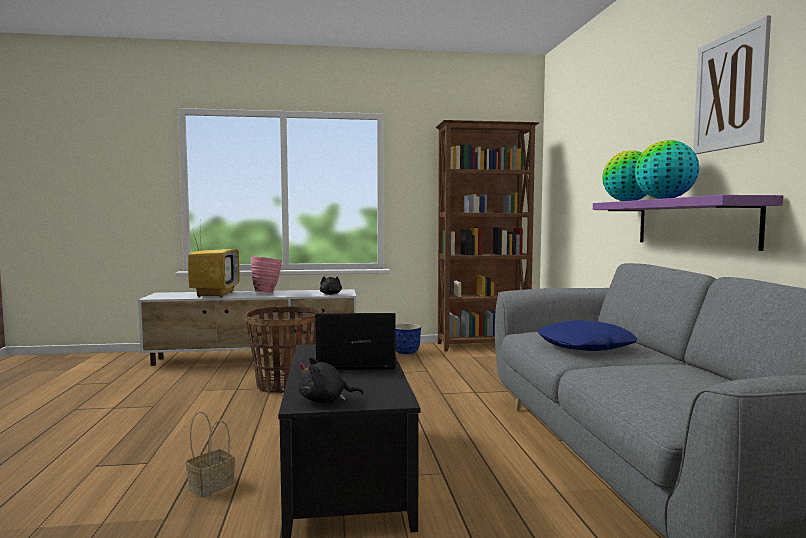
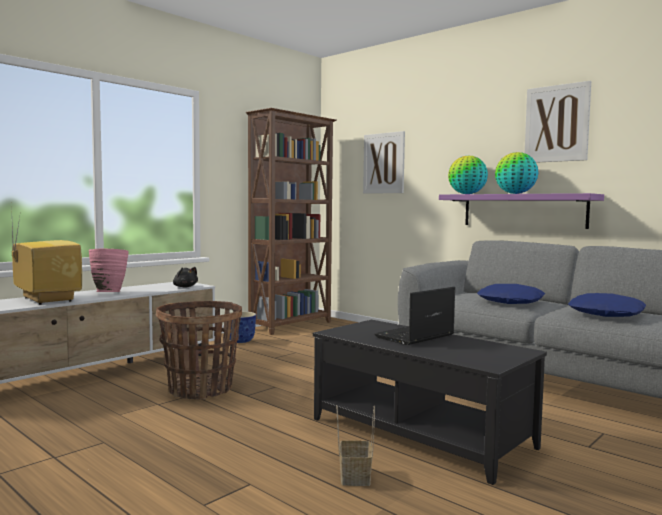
camera: 40 degrees left, 0 degrees up
black plush toy [298,357,364,403] -> none
none -> picture [363,131,405,194]
none -> blue pillow [568,293,646,317]

